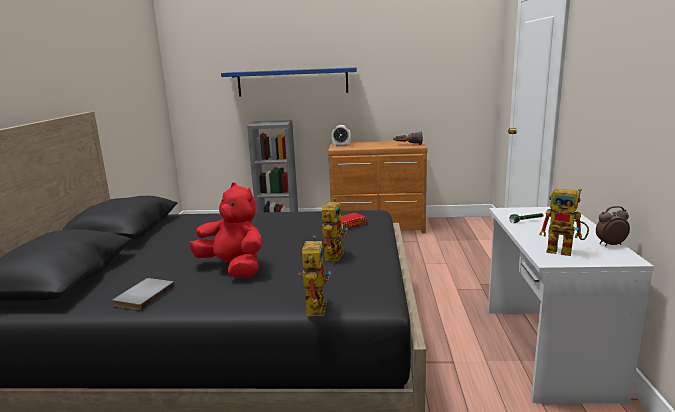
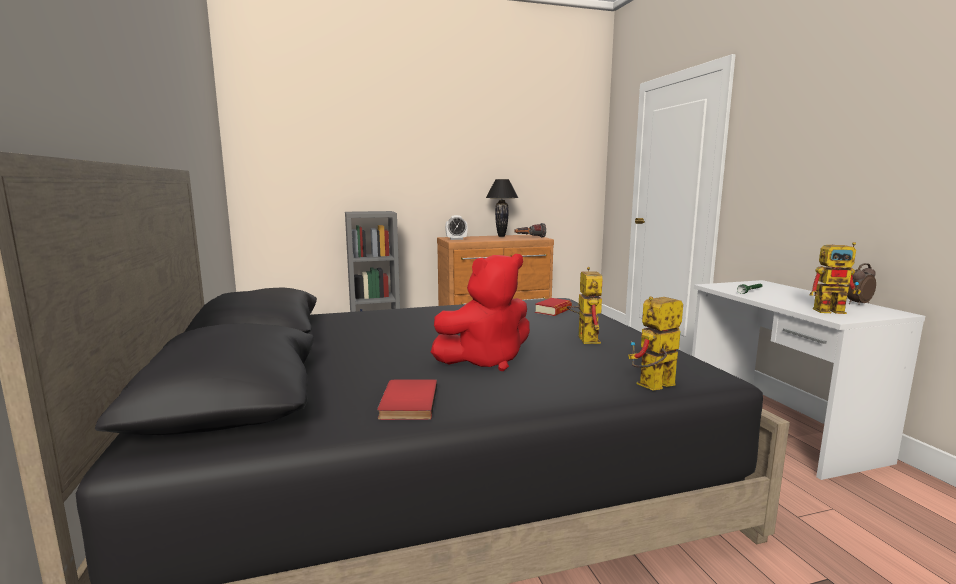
camera: 20 degrees left, 5 degrees down
grey book [113,278,175,311] -> red book [377,380,437,420]
red plush toy [189,183,262,278] -> red plush toy turned 135 degrees clockwise [431,254,530,371]
blue shelf [221,67,357,97] -> none
toy robot [298,235,331,316] -> toy robot turned 105 degrees counterclockwise [628,296,683,391]
none -> black table lamp [486,179,518,237]

